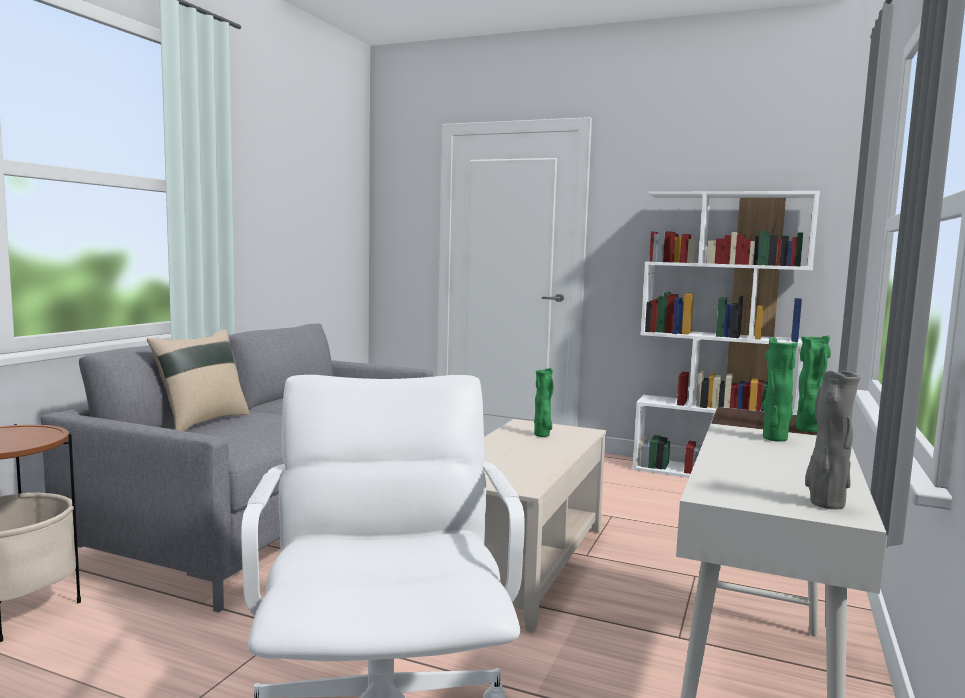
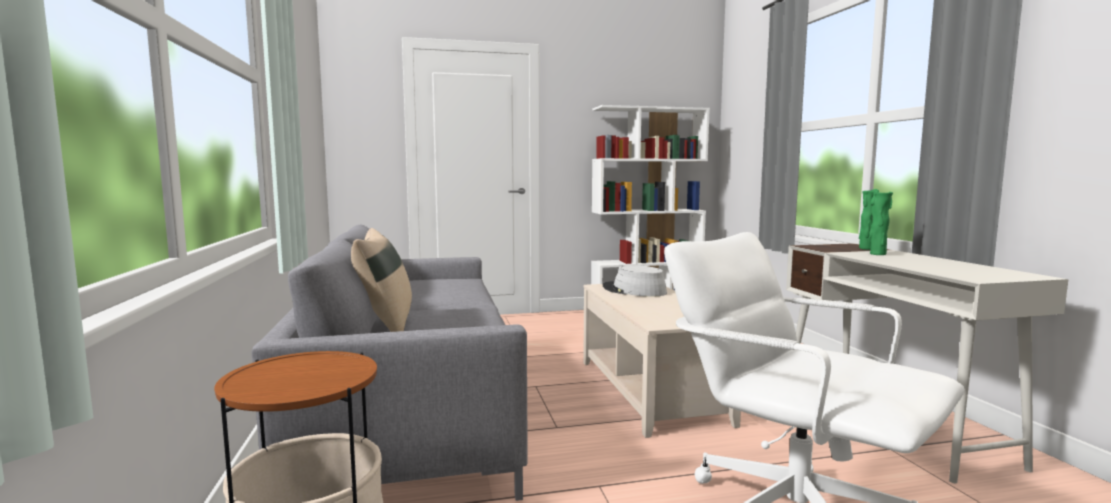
camera: 35 degrees left, 0 degrees up
green vase [534,368,554,437] -> grey hat [603,265,667,297]
grey vase [805,370,861,509] -> none

